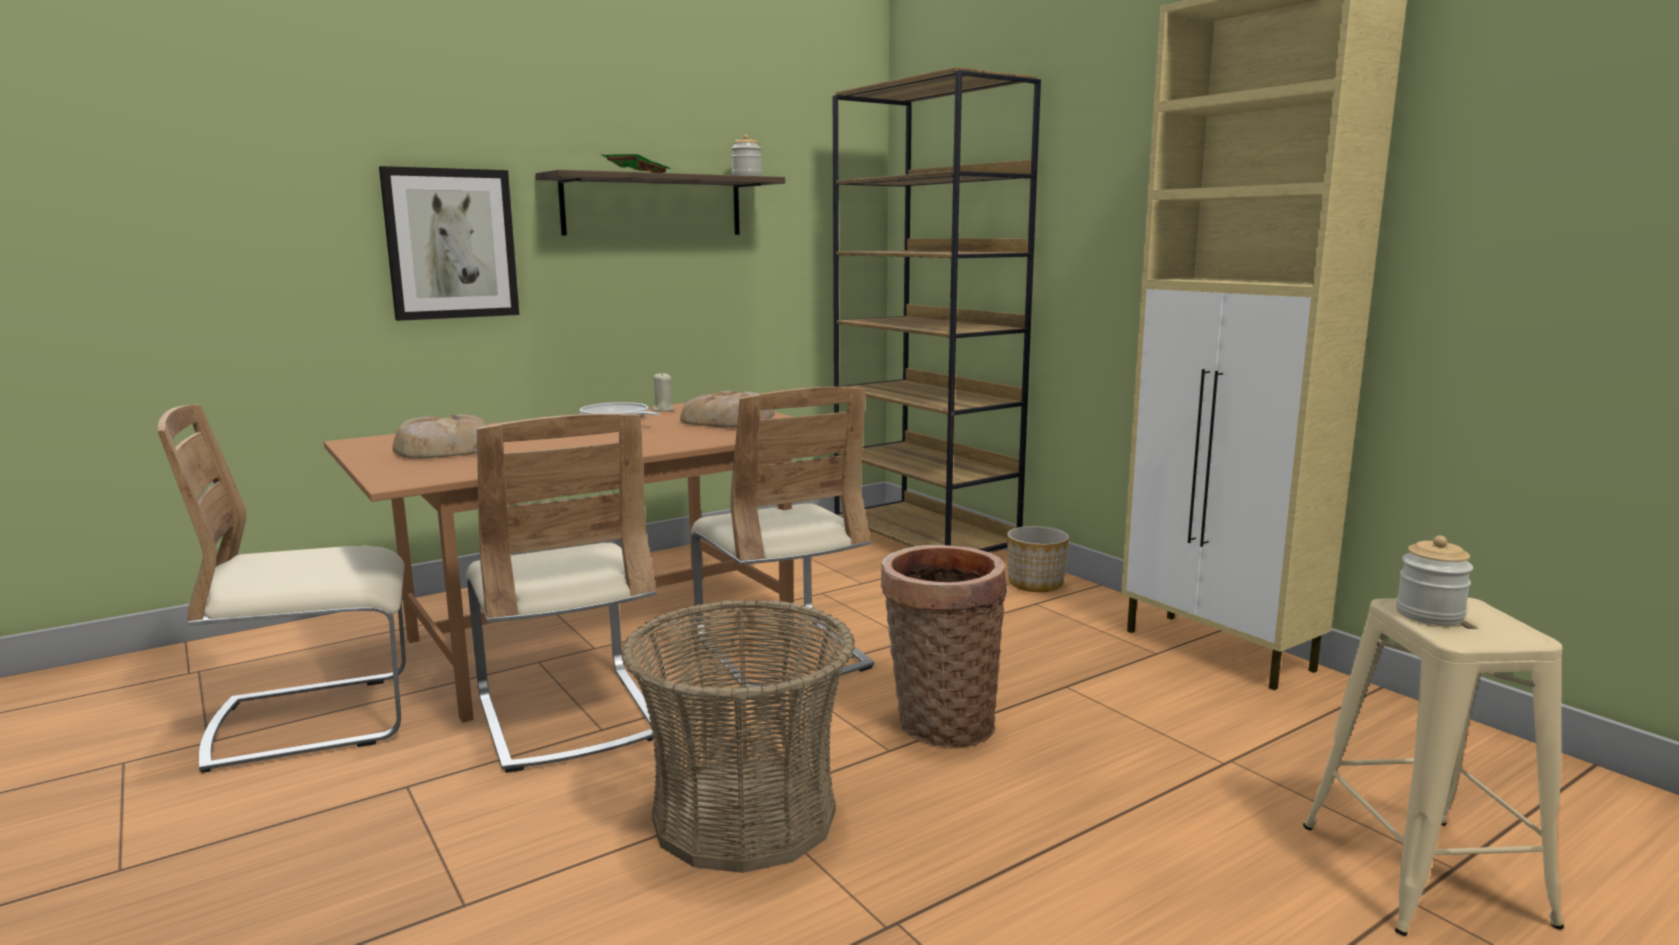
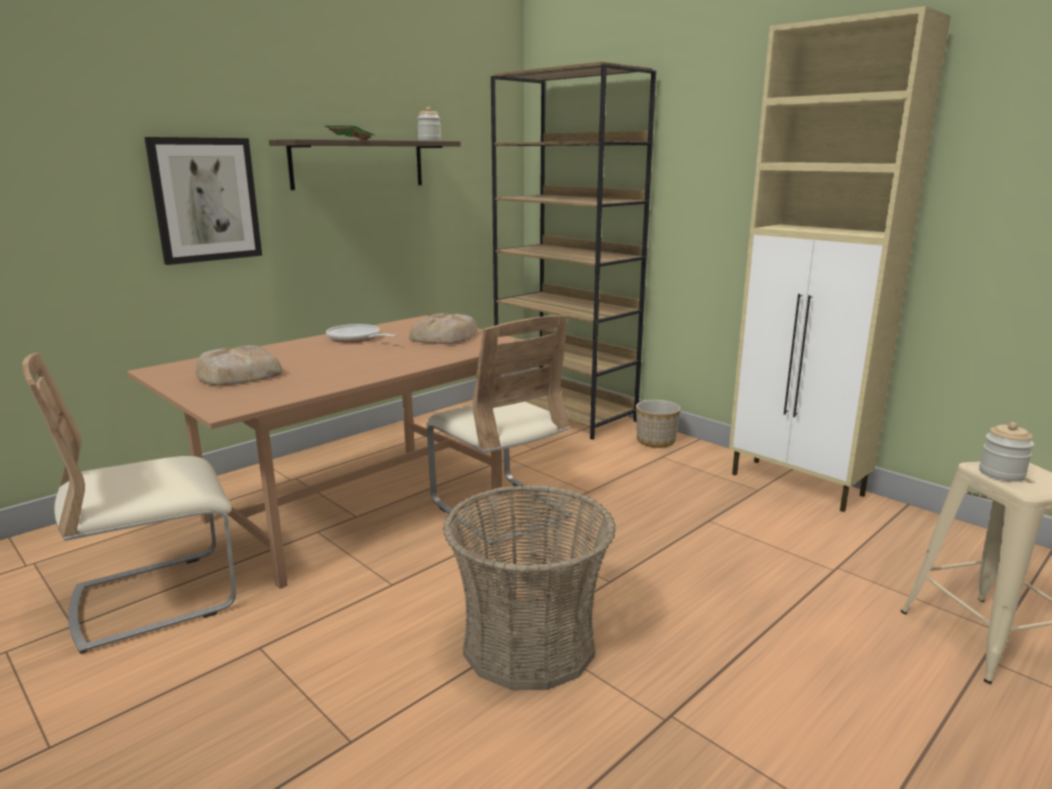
camera: 10 degrees left, 5 degrees up
beige chair [466,414,663,773] -> none
beige candle [652,372,674,412] -> none
basket [881,545,1007,748] -> none

